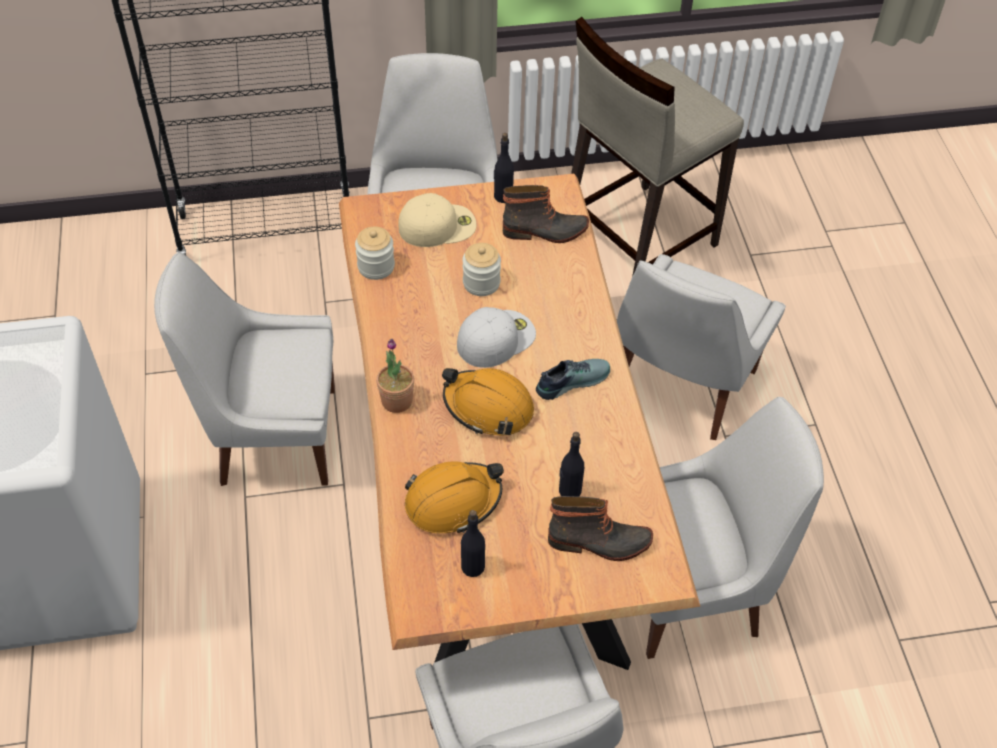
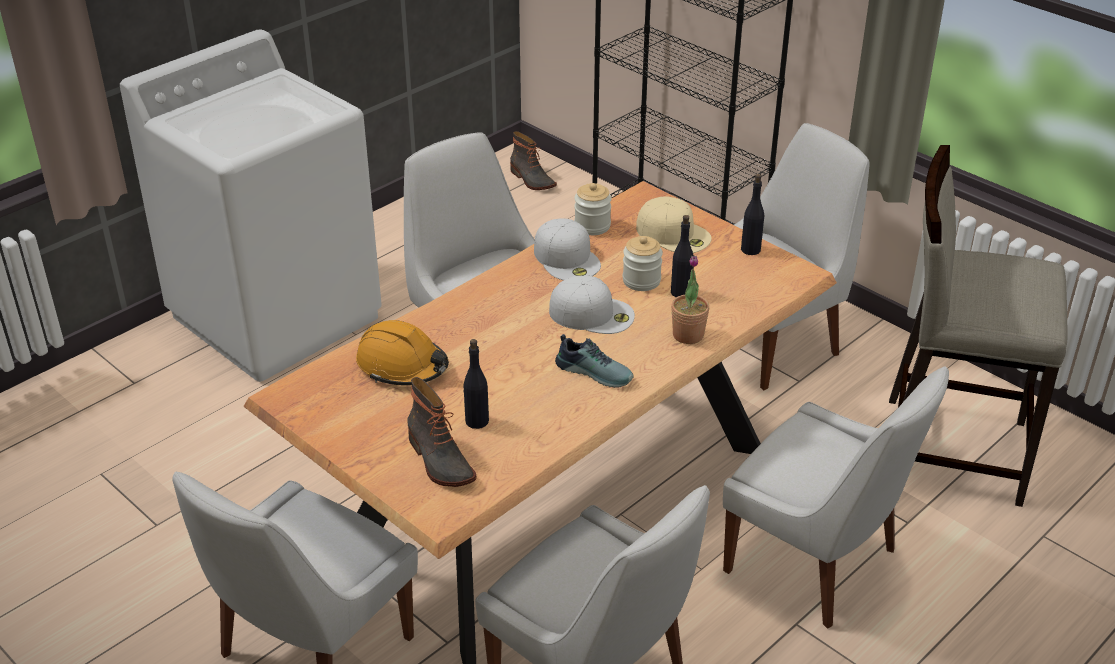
camera: 55 degrees right, 15 degrees down
potted plant [376,339,414,413] -> potted plant moved to [671,255,709,344]
orange hard hat [442,368,534,435] -> none
black bottle [461,510,485,577] -> black bottle moved to [671,215,694,297]
boot [503,185,589,243] -> boot moved to [510,131,557,190]
white chair [617,254,786,440] -> white chair turned 135 degrees counterclockwise [723,366,949,629]
none -> white cap [534,218,601,280]

